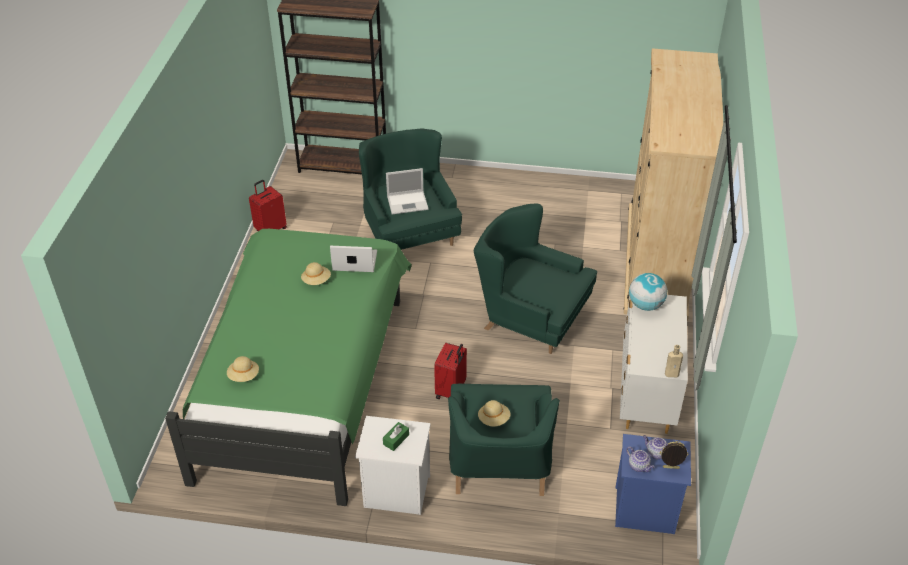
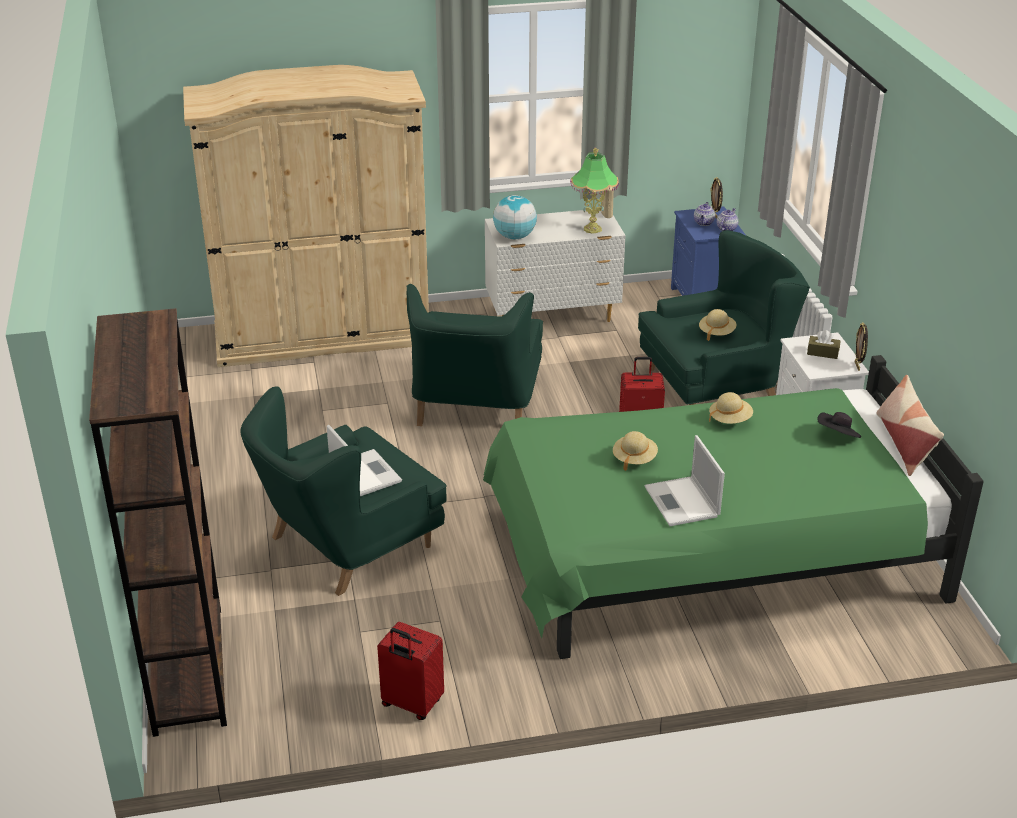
camera: 110 degrees left, 10 degrees down
beige hat [227,356,259,382] -> beige hat moved to [709,392,753,424]
laptop [330,246,377,272] -> laptop moved to [644,435,725,526]
green tissue box [383,422,409,451] -> brown tissue box [807,330,841,359]
none -> table lamp [570,148,619,234]
none -> black hat [817,412,861,438]
none -> picture frame [855,323,868,371]
none -> pillow [876,375,944,476]

